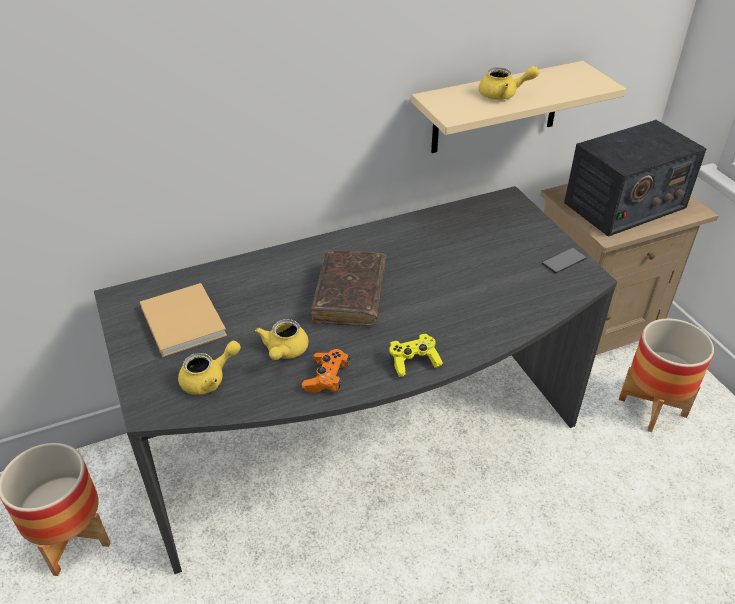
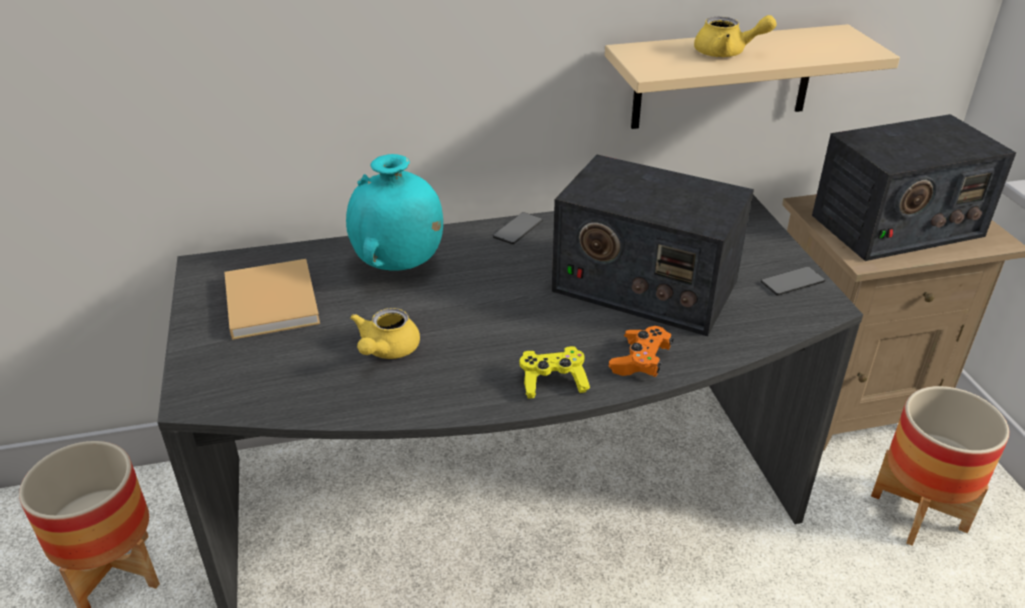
camera: 10 degrees right, 5 degrees down
yellow teapot [178,341,241,395] -> none
orange game controller [302,349,350,393] -> orange game controller moved to [609,326,674,377]
brown book [311,250,386,326] -> none
none -> turquoise vase [346,154,443,271]
none -> phone [493,212,543,244]
none -> radio [552,155,754,336]

